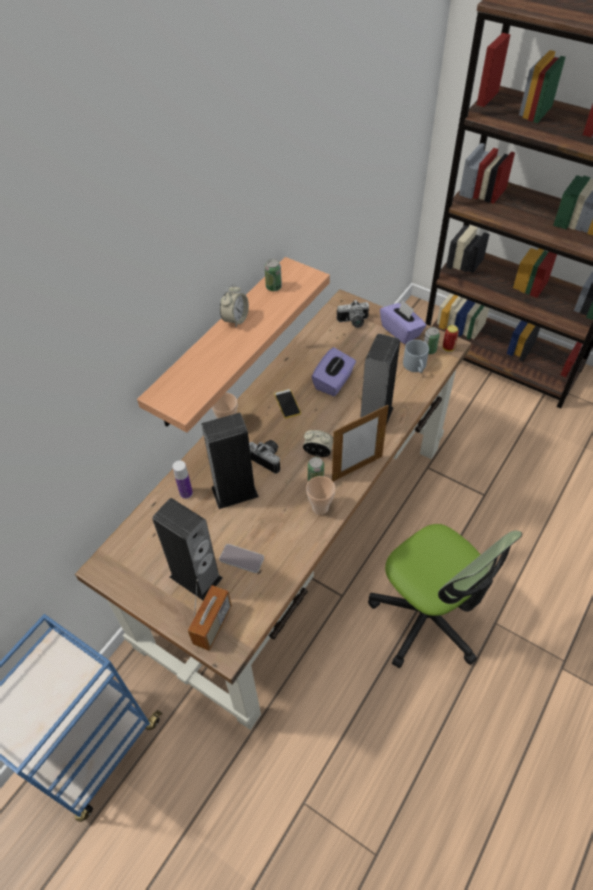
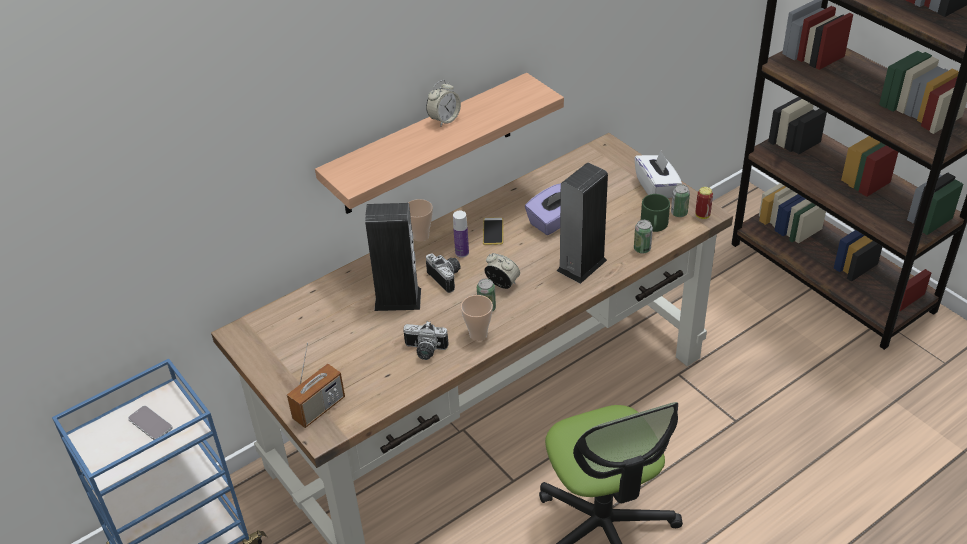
camera: 20 degrees right, 10 degrees down
speaker [153,498,223,600] -> none
bottle [173,460,193,499] -> bottle moved to [453,211,469,258]
phone [219,544,264,573] -> phone moved to [128,405,173,440]
can [264,259,282,291] -> can moved to [634,220,653,253]
picture frame [332,405,389,481] -> none
camera [337,300,369,328] -> camera moved to [403,321,449,360]
purple tissue box [380,300,426,344] -> white tissue box [634,150,682,198]
grey mug [403,340,429,373] -> green mug [641,194,670,232]

